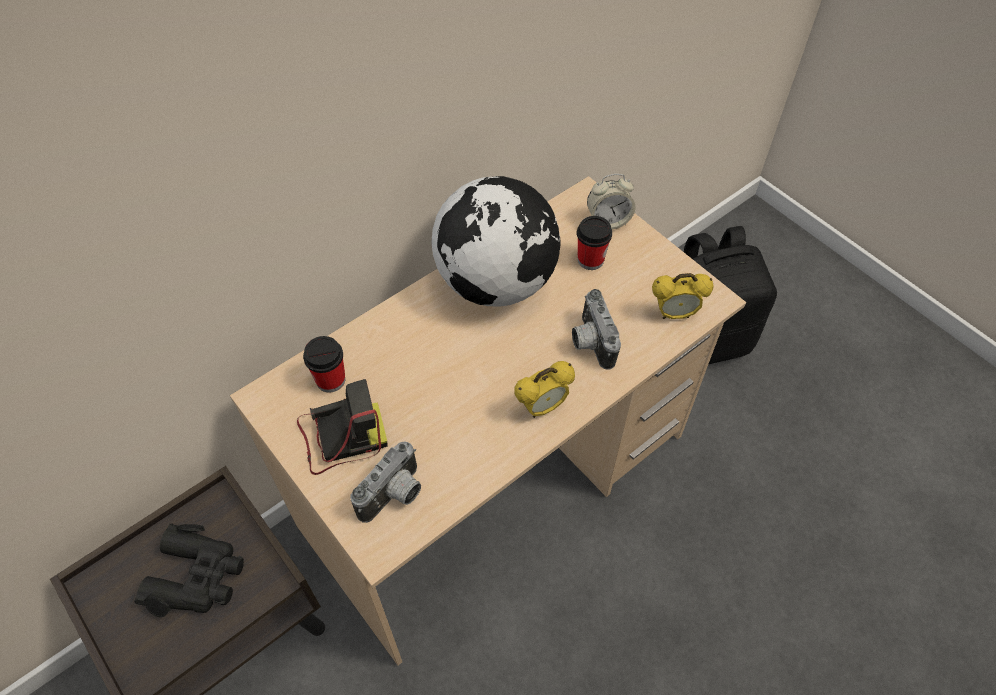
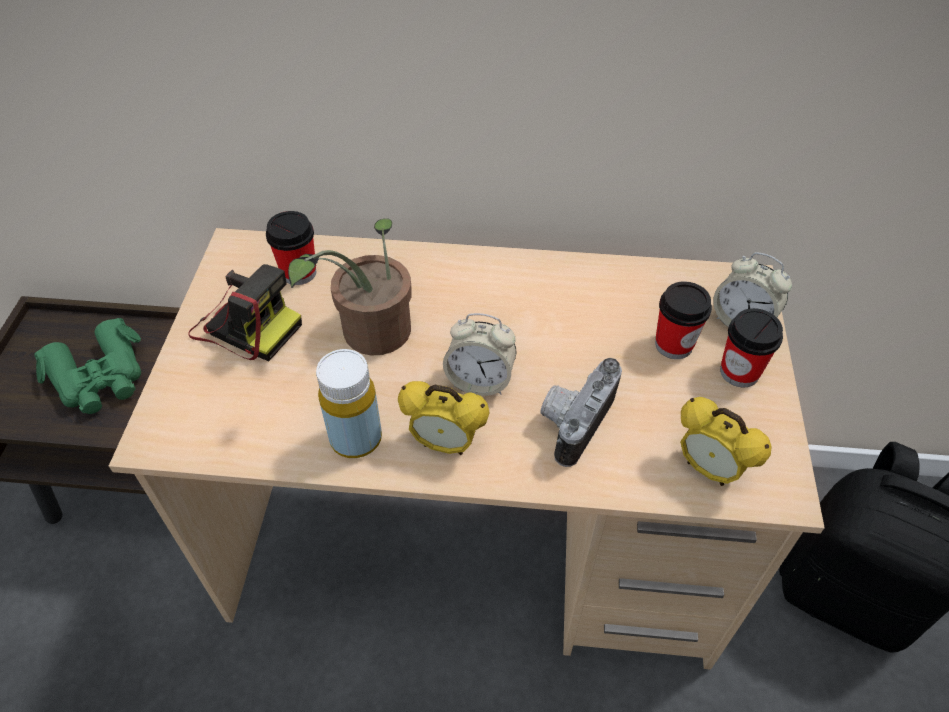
camera: 45 degrees right, 5 degrees down
black binoculars [134,523,244,617] -> green binoculars [34,318,141,414]
camera [350,441,421,523] -> none
globe [431,176,561,307] -> none
none -> potted plant [288,218,412,356]
none -> yellow bottle [316,349,382,458]
none -> alarm clock [443,313,516,396]
none -> cup [720,308,783,388]

